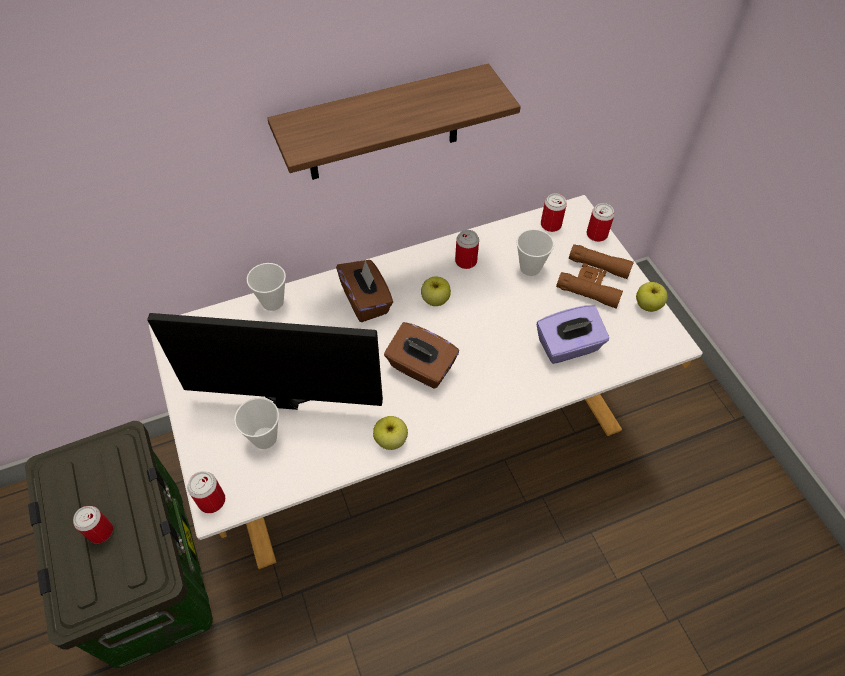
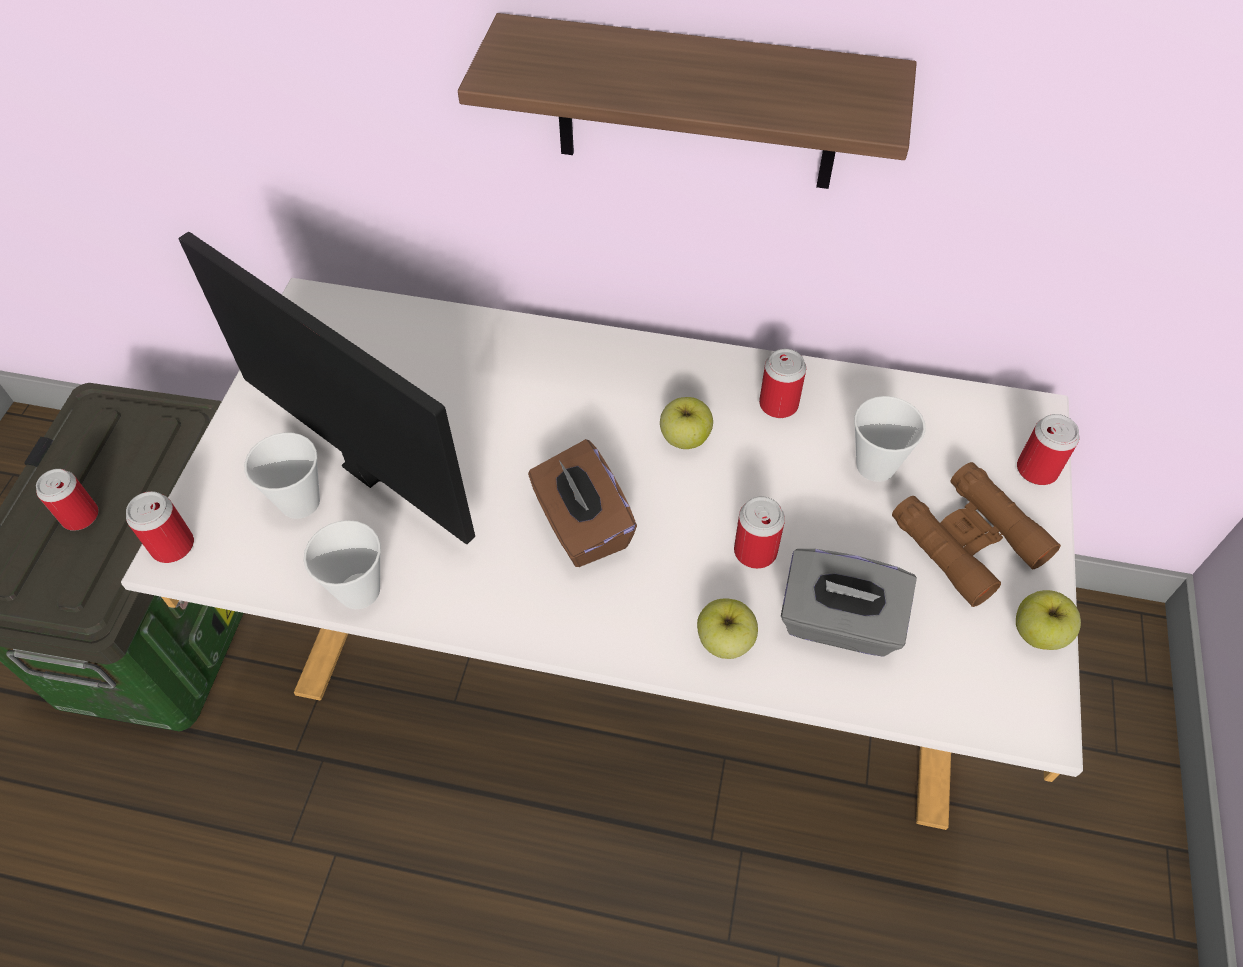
camera: 35 degrees right, 0 degrees up
cup [247,263,286,311] -> cup moved to [304,520,381,609]
brown tissue box [336,260,393,322] -> none
apple [373,416,408,450] -> apple moved to [697,599,758,659]
purple tissue box [537,305,609,364] -> grey tissue box [781,549,917,656]
can [541,193,567,232] -> can moved to [734,496,785,569]

